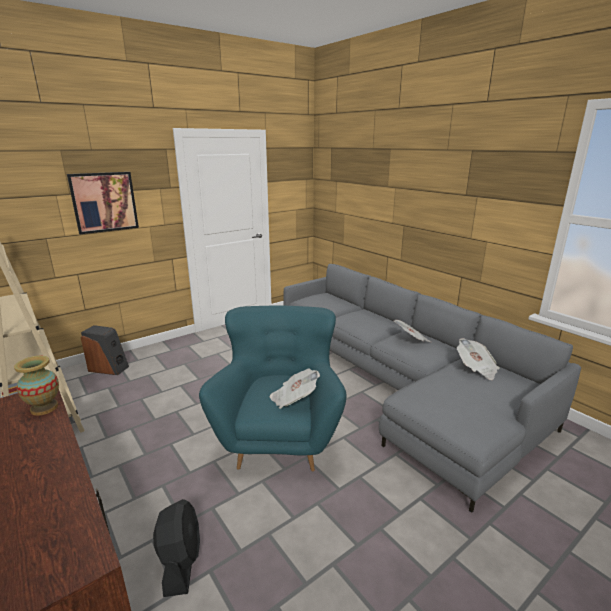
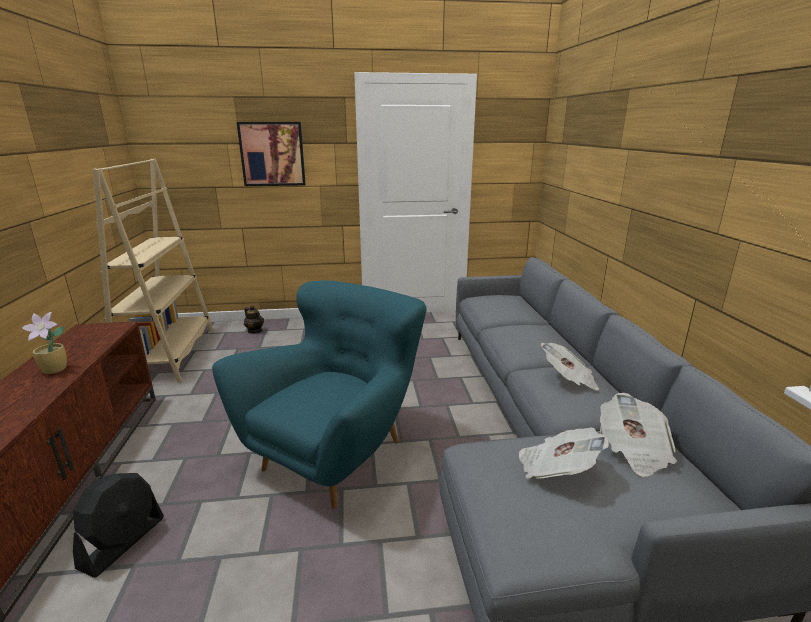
camera: 30 degrees right, 0 degrees up
vase [14,356,59,415] -> none
speaker [81,325,129,375] -> teapot [244,305,264,333]
newspaper [270,369,320,409] -> newspaper moved to [519,428,609,479]
none -> potted plant [22,312,67,374]

